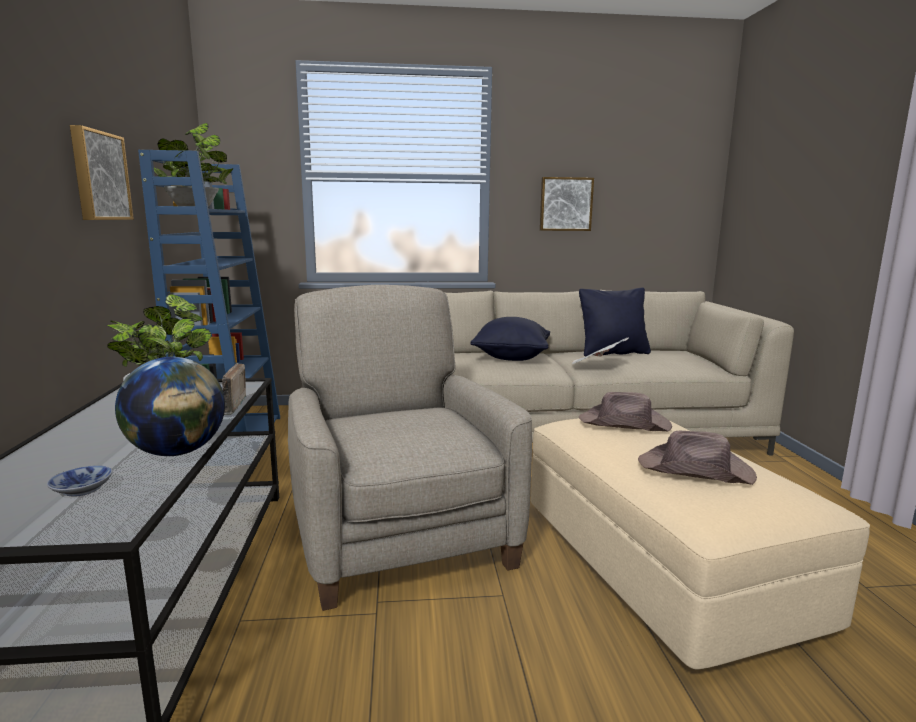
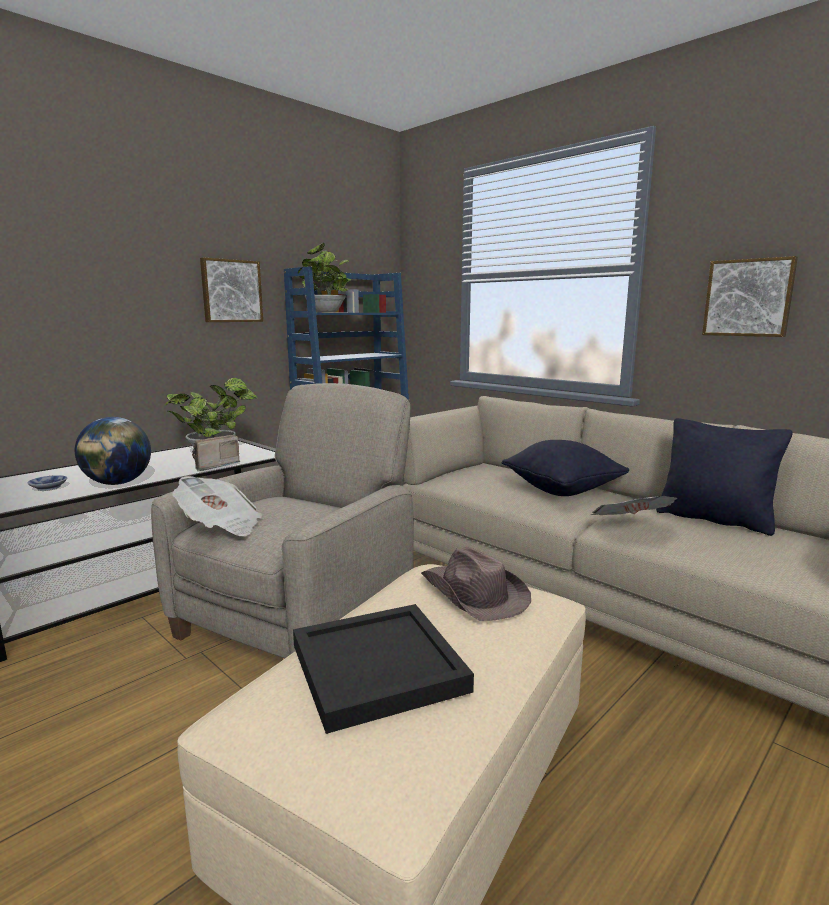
camera: 50 degrees right, 0 degrees up
brown hat [638,431,757,485] -> black tray [293,604,474,734]
none -> newspaper [173,476,262,536]

